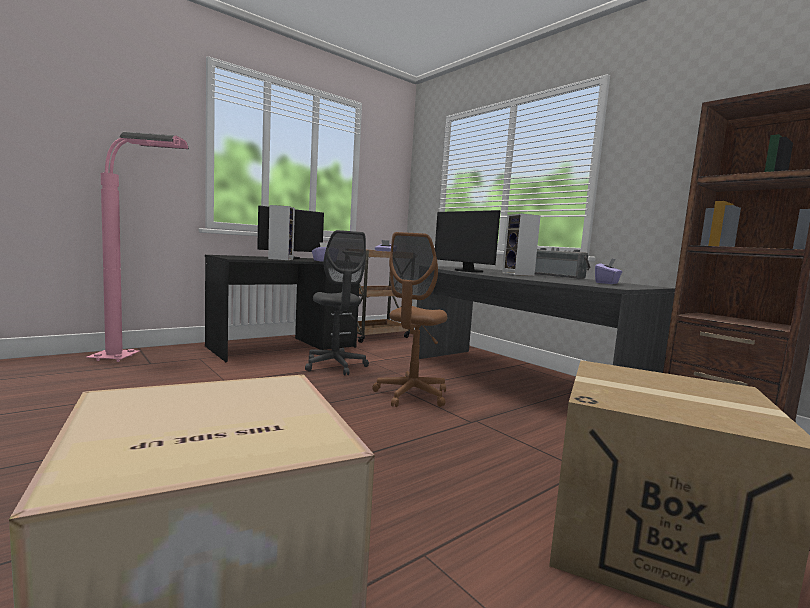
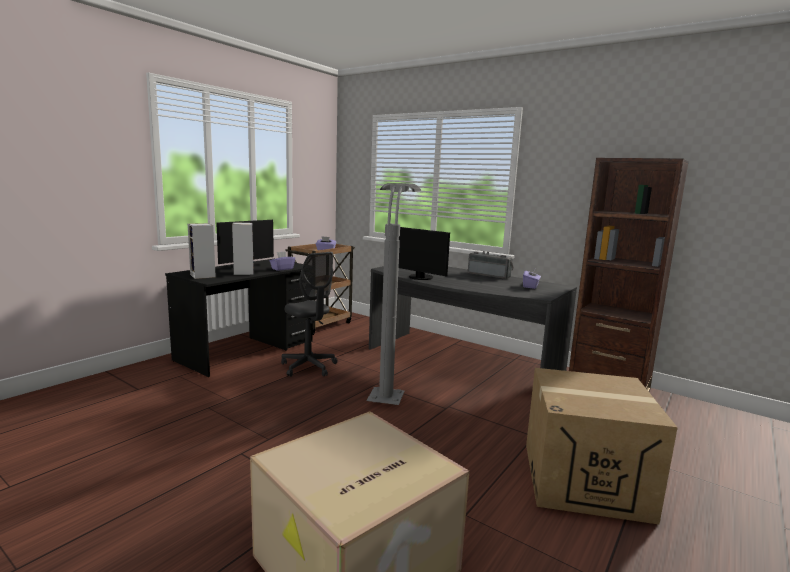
camera: 15 degrees left, 5 degrees up
pink floor lamp [86,132,189,362] -> none
brown office chair [372,232,447,407] -> grey floor lamp [367,183,421,405]
speaker [502,214,541,276] -> speaker moved to [188,223,216,279]

